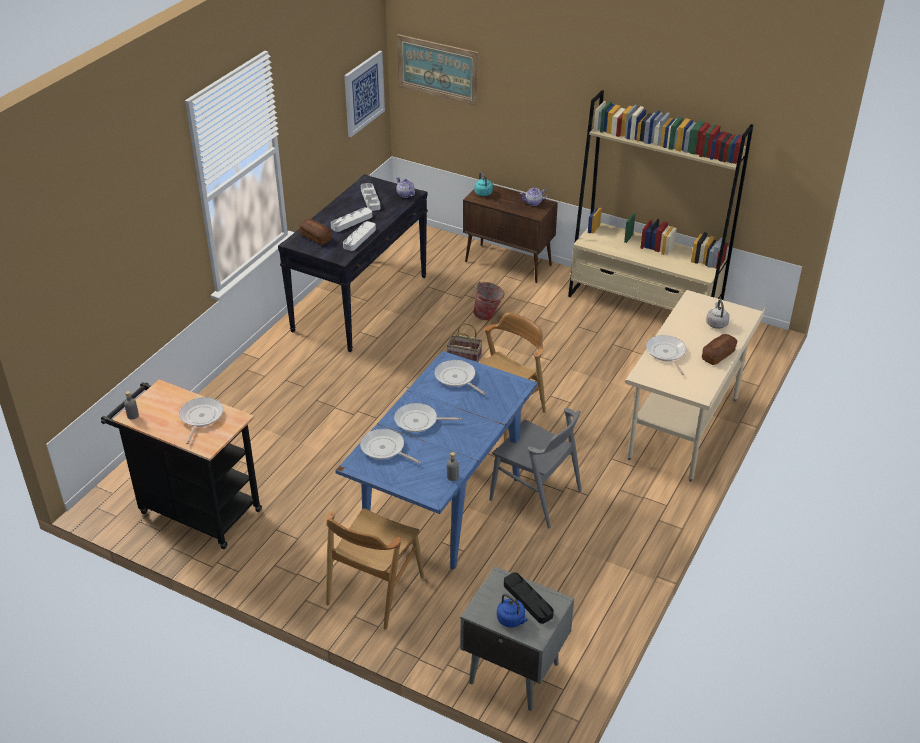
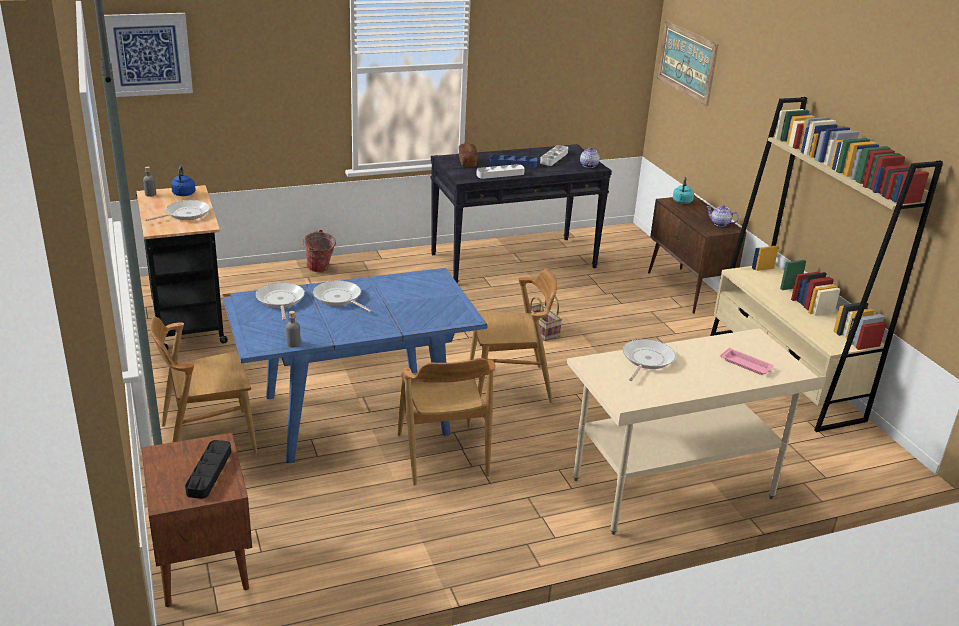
camera: 40 degrees right, 10 degrees down
grey tray [331,207,372,232] -> blue tray [489,155,537,168]
picture [344,51,385,137] -> picture moved to [104,13,193,97]
frying pan [435,360,486,395] -> none
grey nightstand [460,566,574,711] -> brown nightstand [141,433,252,607]
bucket [473,281,504,320] -> bucket moved to [302,230,336,272]
grey chair [489,408,582,528] -> brown chair [397,358,495,486]
blue kettle [497,594,528,628] -> blue kettle moved to [171,166,196,196]
bread [702,334,737,365] -> none
grey kettle [706,300,729,329] -> pink tray [720,348,773,375]

